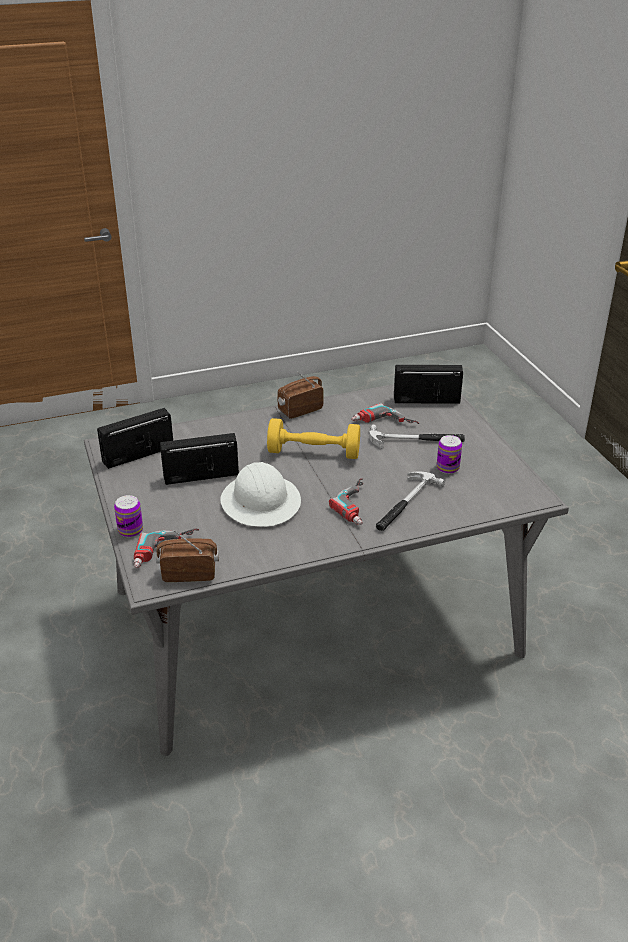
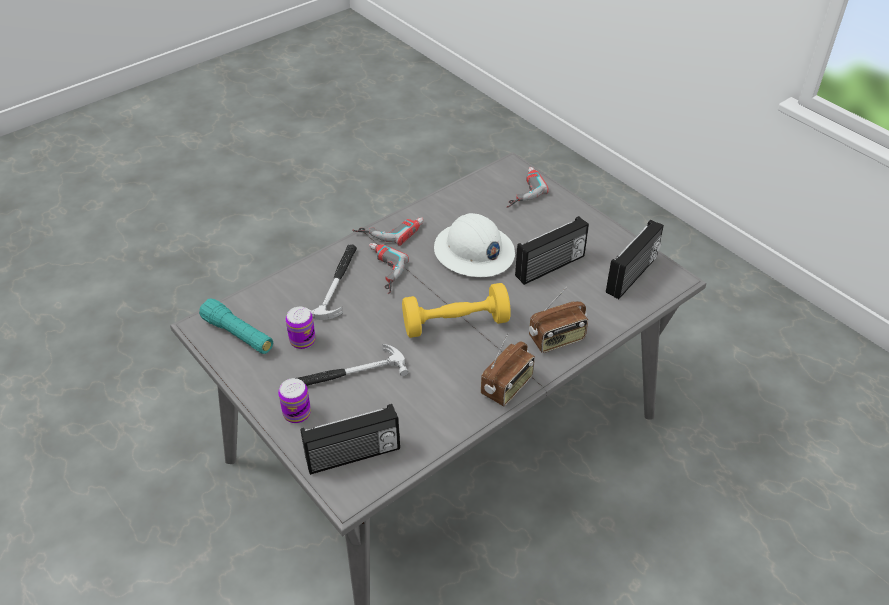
camera: 160 degrees right, 10 degrees up
can [114,495,143,537] -> can moved to [278,378,311,423]
radio [156,530,219,582] -> radio moved to [529,287,588,353]
power drill [351,403,419,424] -> power drill moved to [352,218,424,246]
none -> turquoise flashlight [199,299,273,354]

